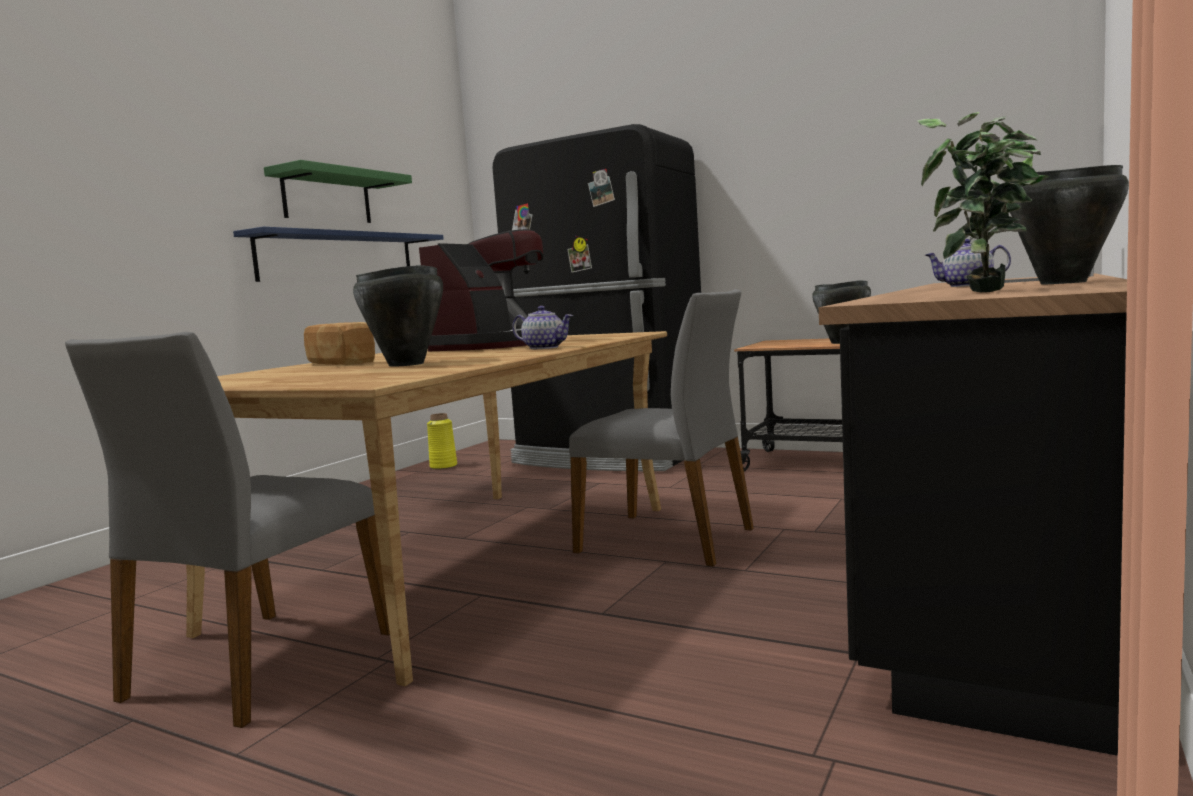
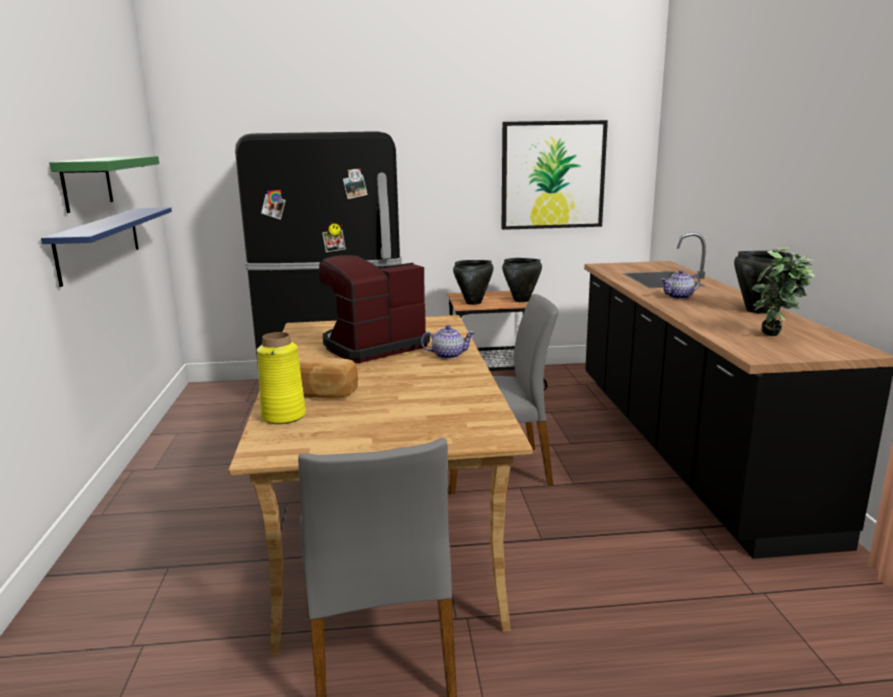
camera: 35 degrees left, 10 degrees up
black cooking pot [353,265,443,367] -> black cooking pot moved to [453,260,494,305]
coffee machine [419,229,544,351] -> coffee machine turned 120 degrees counterclockwise [319,255,430,363]
yellow vase [427,413,457,469] -> yellow vase moved to [257,332,306,424]
none -> picture [502,120,608,230]

